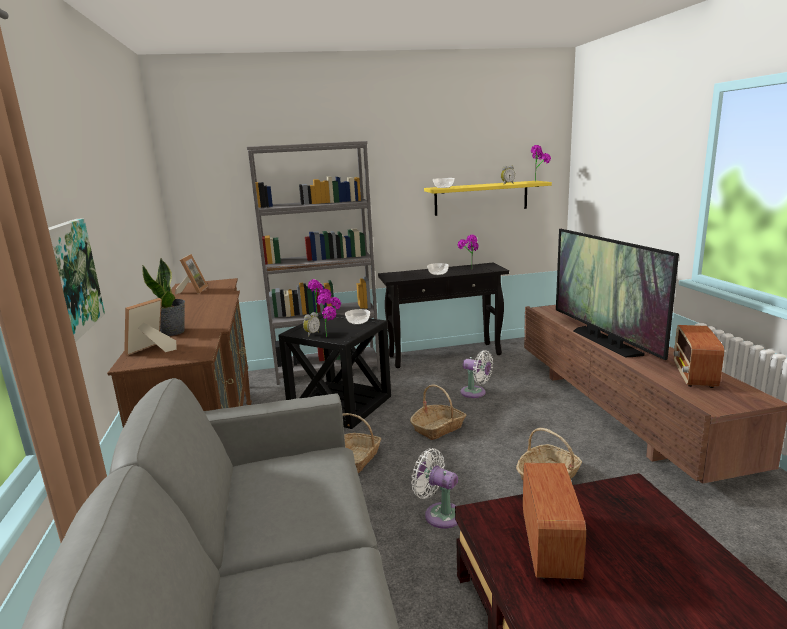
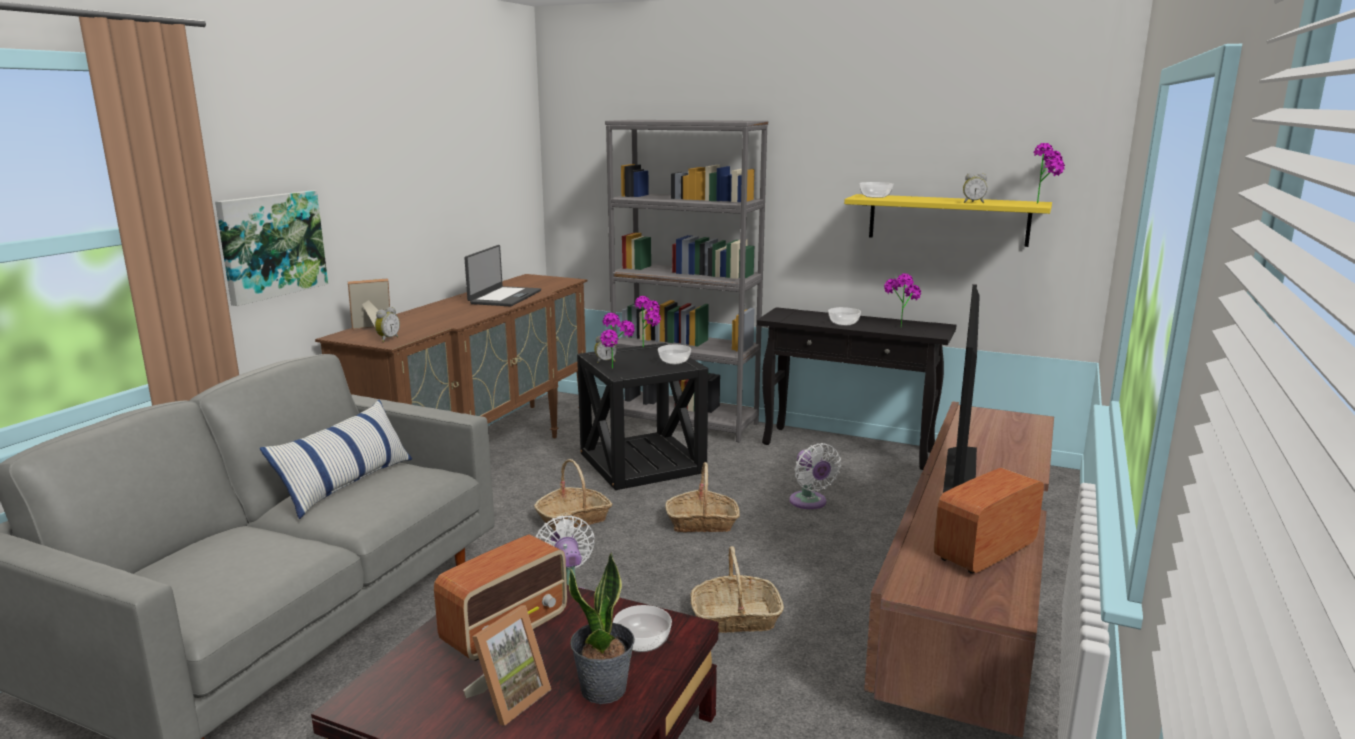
camera: 35 degrees right, 0 degrees up
potted plant [142,258,185,336] -> potted plant moved to [569,552,635,704]
picture frame [175,254,208,294] -> picture frame moved to [463,605,551,726]
none -> pillow [260,400,412,519]
none -> alarm clock [375,307,400,342]
none -> laptop [464,245,541,306]
none -> bowl [613,605,672,652]

